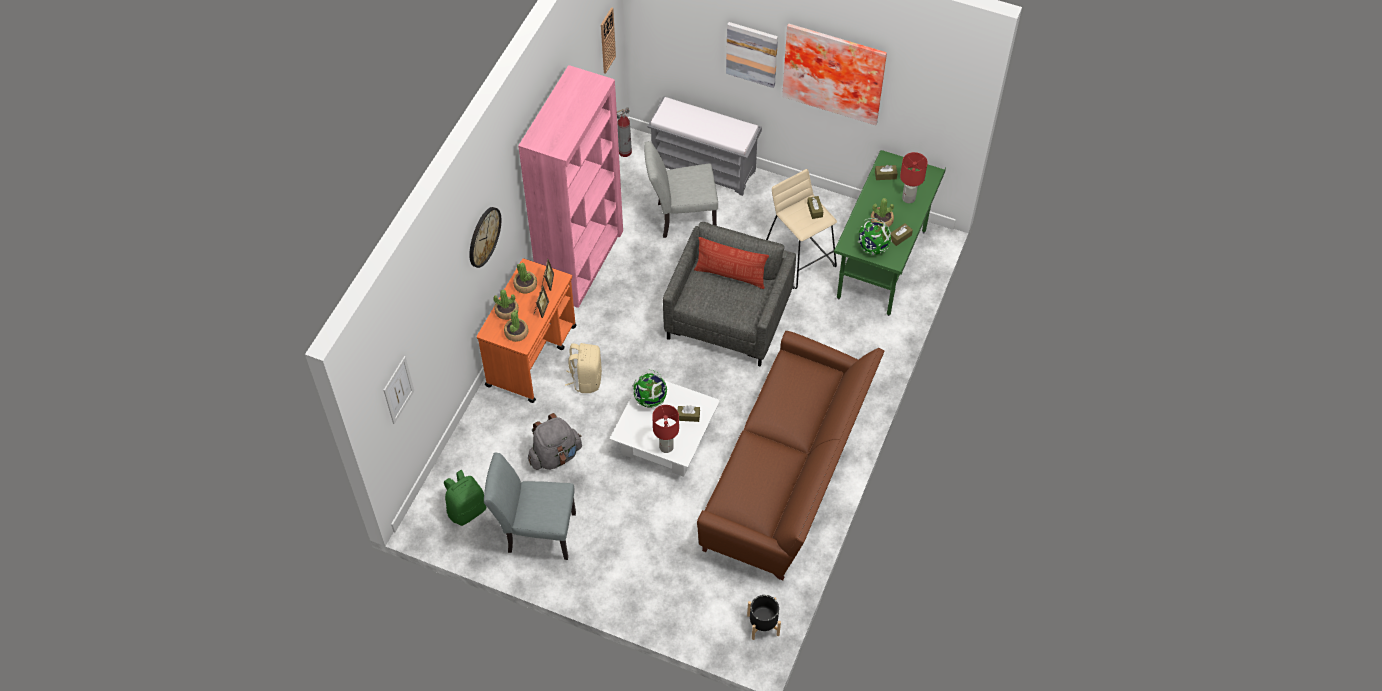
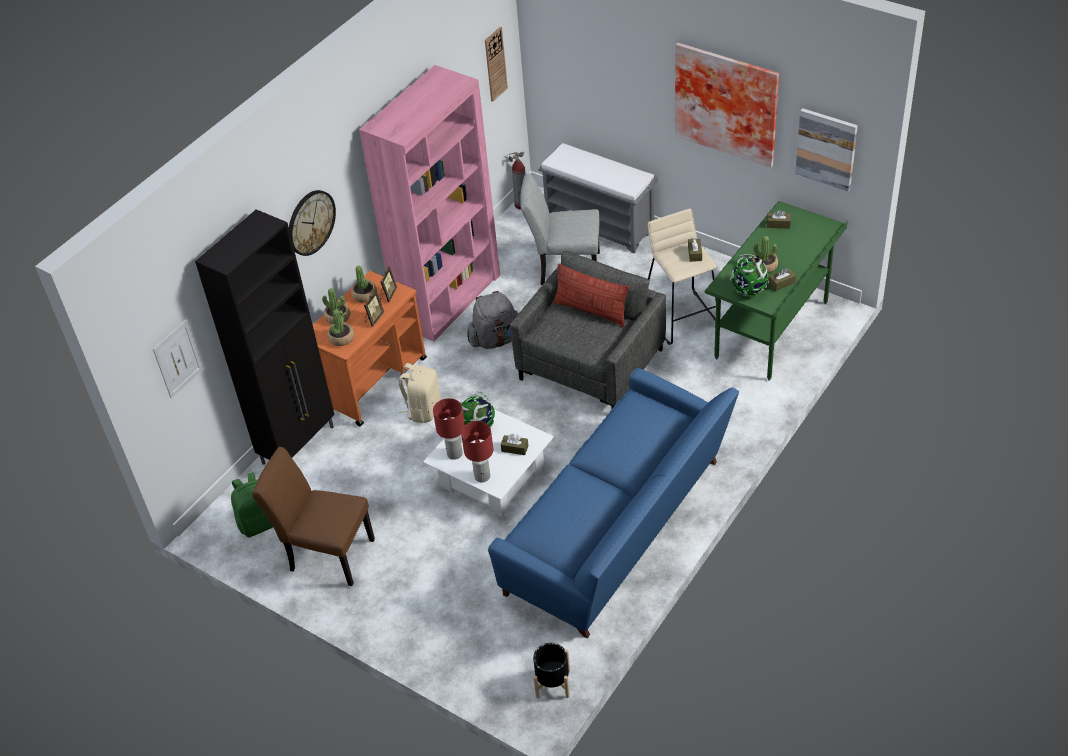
camera: 15 degrees right, 10 degrees down
grey chair [484,453,576,560] -> brown chair [252,447,375,586]
grey backpack [528,413,582,470] -> grey backpack moved to [467,291,519,349]
brown sofa [697,331,885,580] -> blue sofa [488,368,739,638]
picture [726,22,778,88] -> picture moved to [795,108,858,191]
red table lamp [900,152,928,203] -> red table lamp moved to [433,398,465,460]
none -> black cabinet [195,209,335,465]

